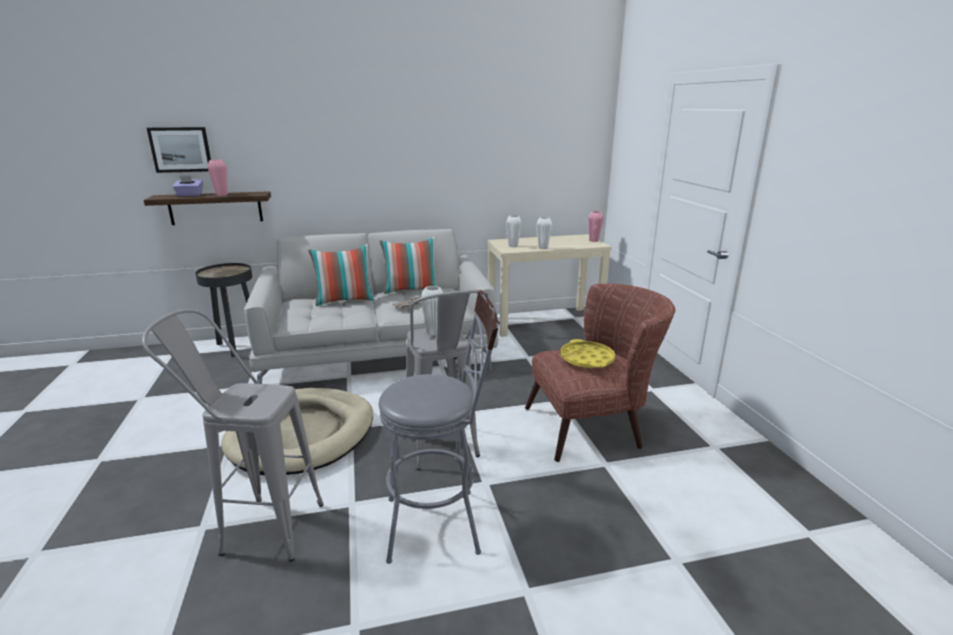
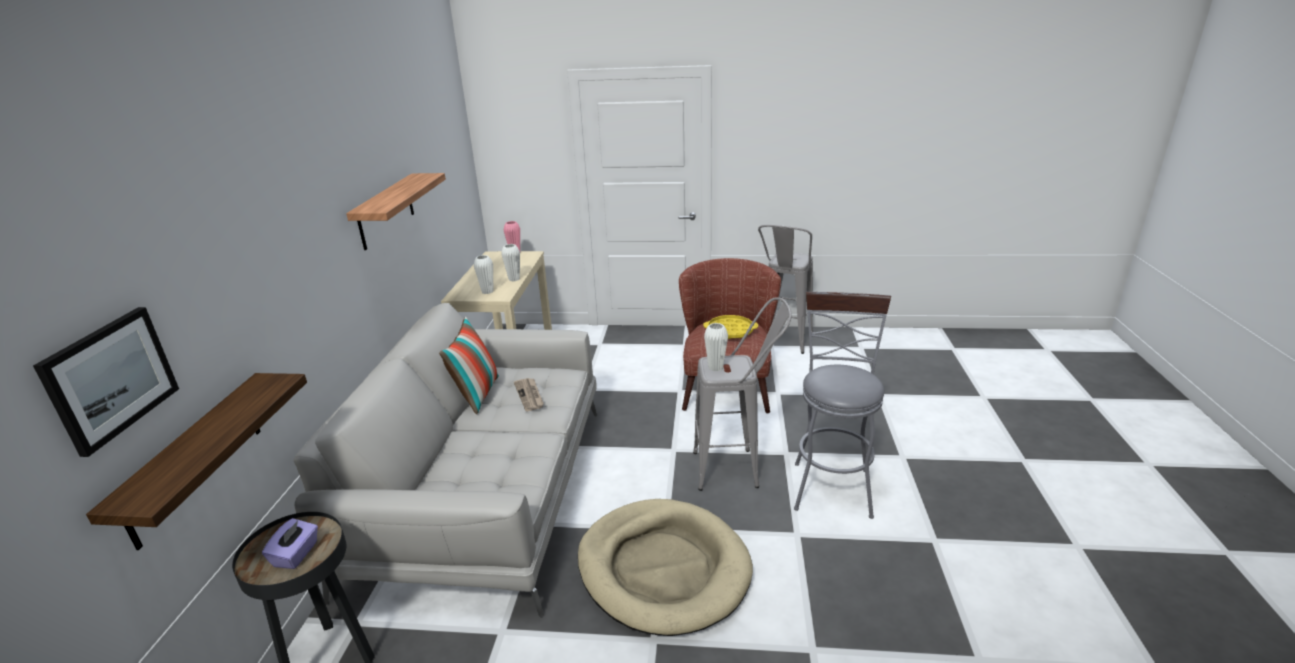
camera: 70 degrees left, 5 degrees up
grey stool [142,309,324,562] -> grey stool moved to [758,225,813,354]
purple tissue box [173,176,203,196] -> purple tissue box moved to [262,518,318,569]
pink vase [208,160,228,196] -> none
pillow [308,244,375,306] -> none
none -> shelf [346,173,446,250]

